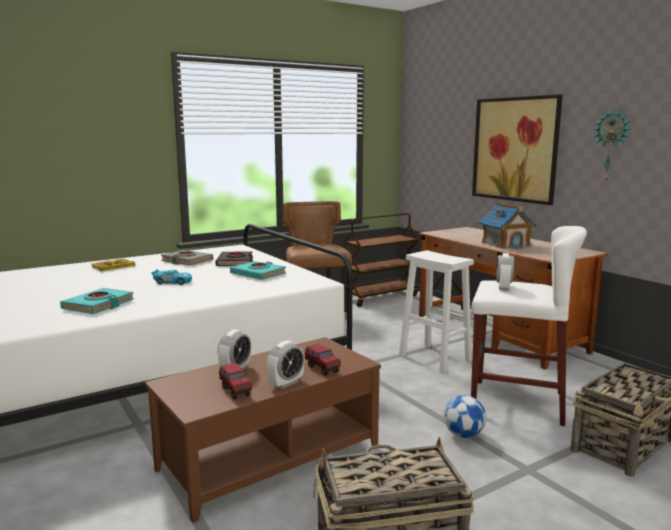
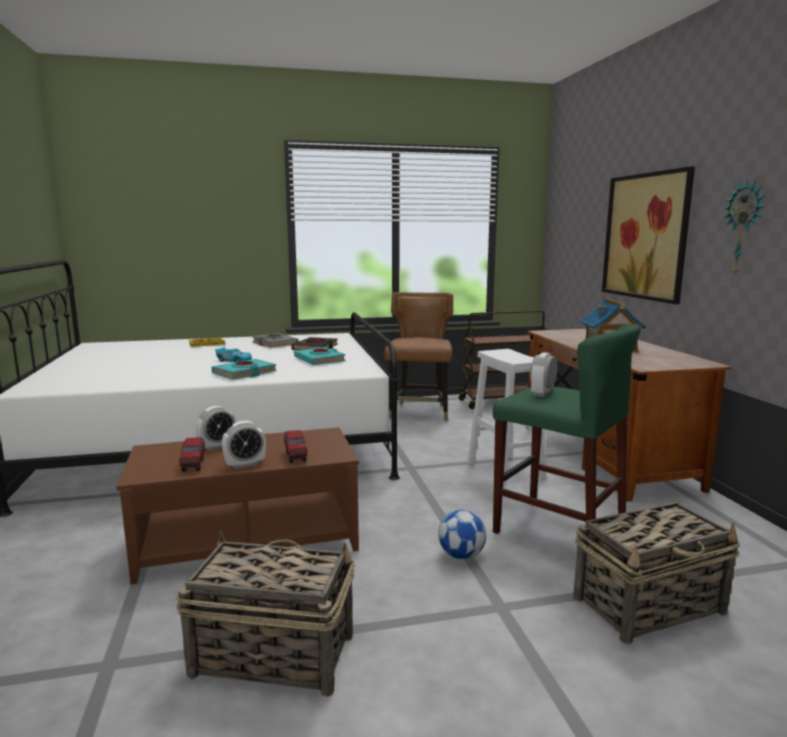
camera: 20 degrees right, 0 degrees up
turquoise book [60,288,134,314] -> turquoise book moved to [211,359,277,380]
white stool [471,226,587,426] -> green stool [493,324,641,534]

